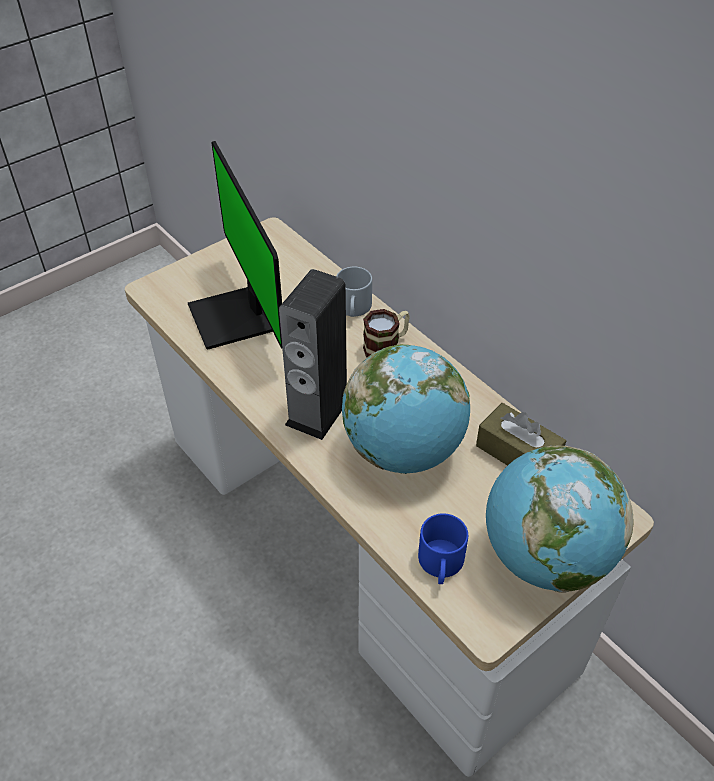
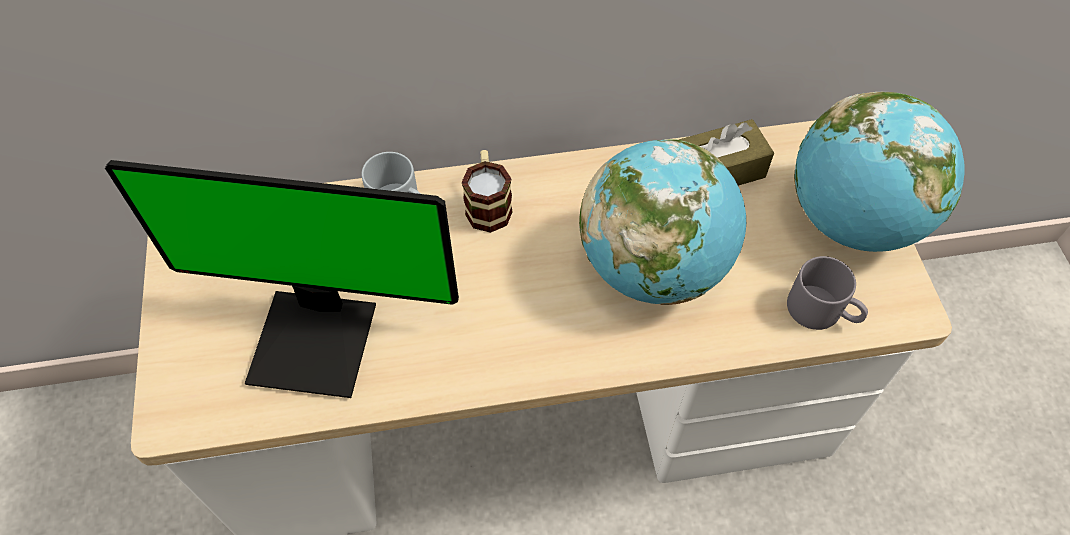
camera: 60 degrees left, 10 degrees up
speaker [279,269,347,440] -> none
blue mug [418,513,468,584] -> grey mug [787,256,868,330]

